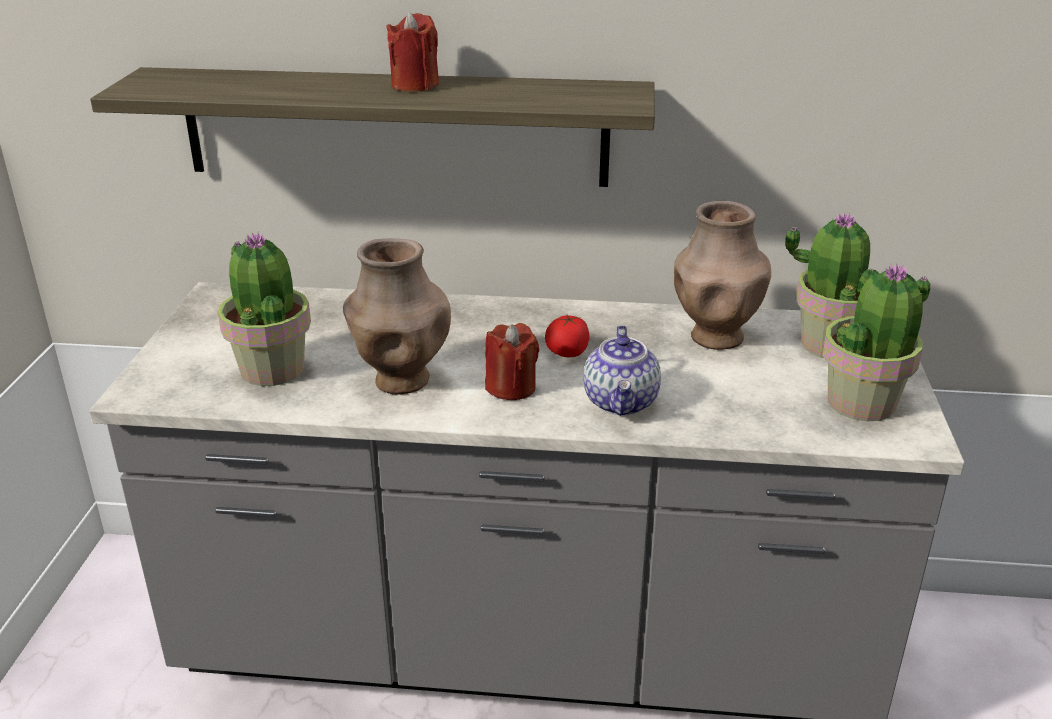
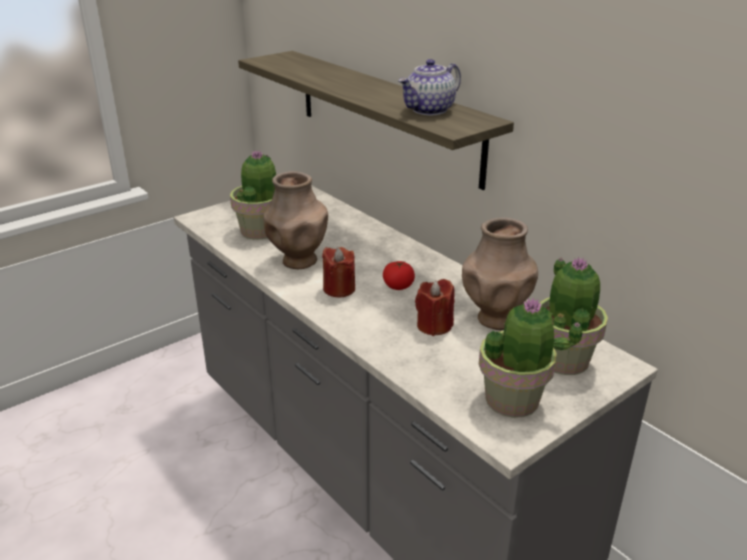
camera: 45 degrees right, 0 degrees up
red candle [386,12,439,91] -> red candle moved to [415,279,455,336]
teapot [583,325,661,416] -> teapot moved to [398,59,461,115]

